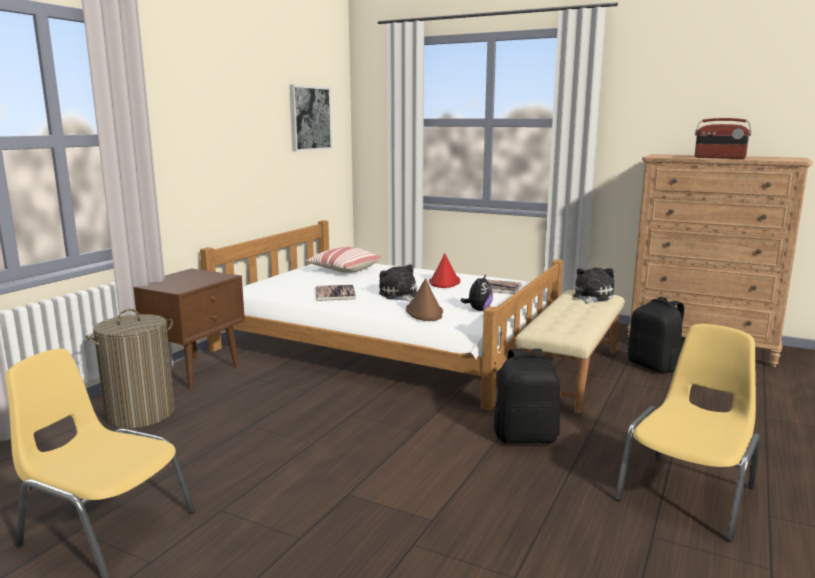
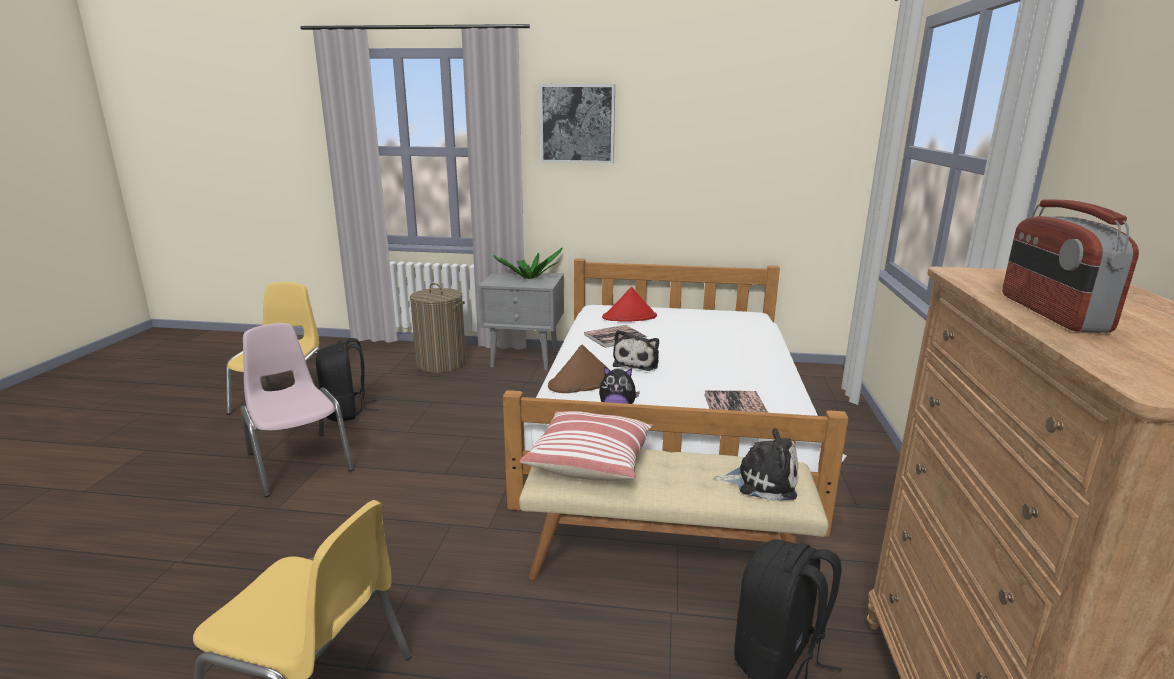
camera: 70 degrees right, 5 degrees up
brown nightstand [133,268,245,390] -> grey nightstand [478,272,564,370]
picture [289,85,332,152] -> picture moved to [539,84,615,163]
pillow [305,247,381,273] -> pillow moved to [520,411,653,481]
plush toy [379,264,417,302] -> plush toy turned 150 degrees clockwise [613,330,659,371]
red hat [429,253,460,288] -> red hat moved to [602,287,657,322]
black backpack [494,349,561,443] -> black backpack moved to [316,338,379,421]
none -> pink chair [240,323,354,497]
none -> potted plant [493,248,562,279]

